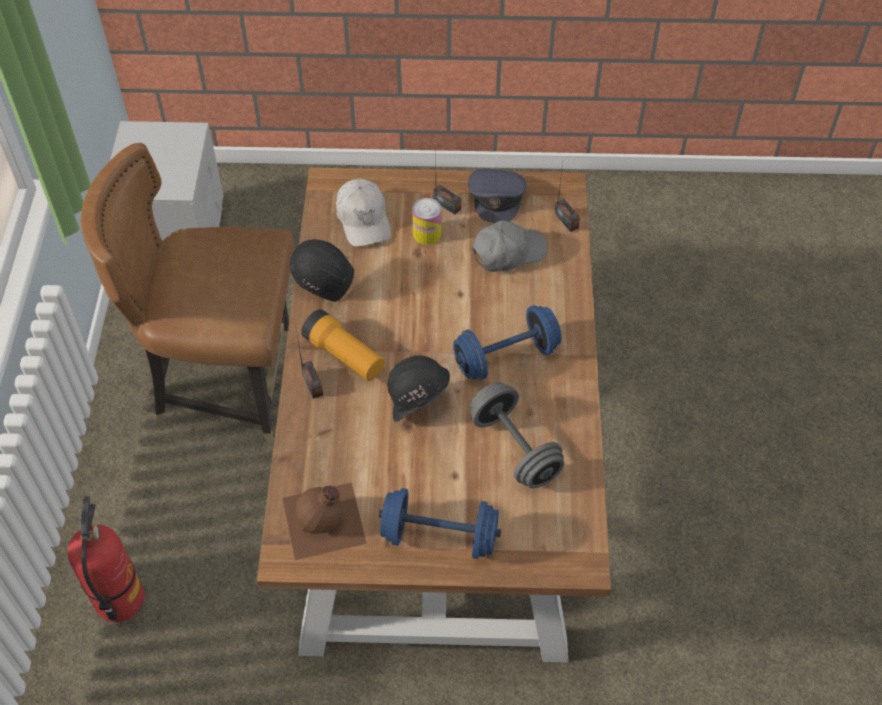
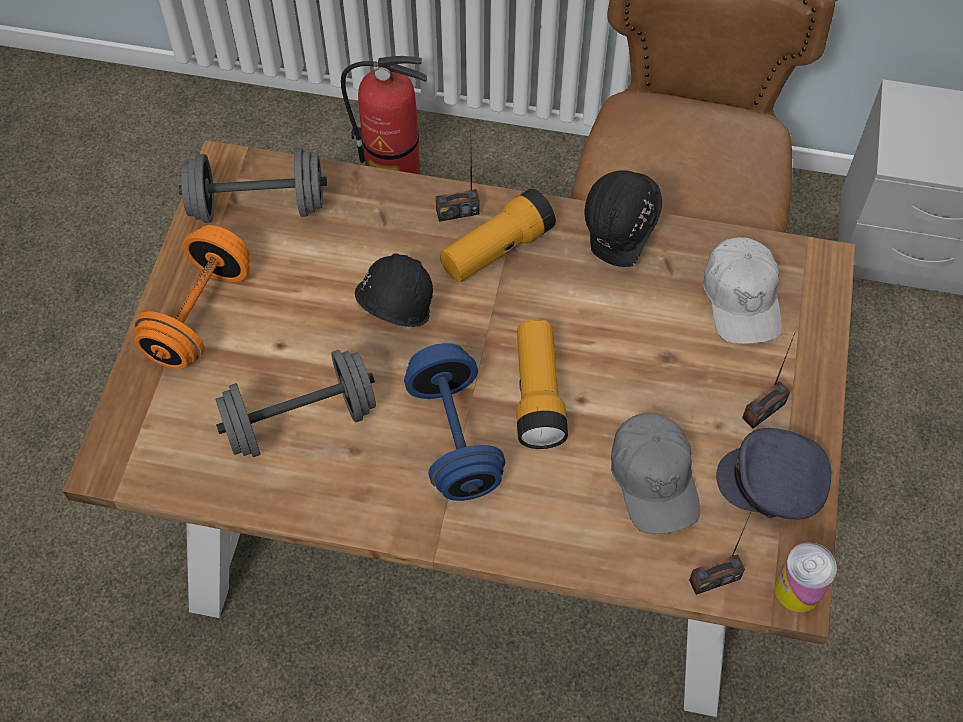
camera: 100 degrees right, 5 degrees up
brown bottle [282,482,367,560] -> grey dumbbell [179,148,327,223]
white cap [336,179,391,247] -> white cap turned 90 degrees counterclockwise [703,237,782,344]
blue dumbbell [379,488,501,559] -> orange dumbbell [134,225,250,369]
can [412,198,441,245] -> can moved to [774,542,837,612]
none -> flashlight [516,320,568,449]

